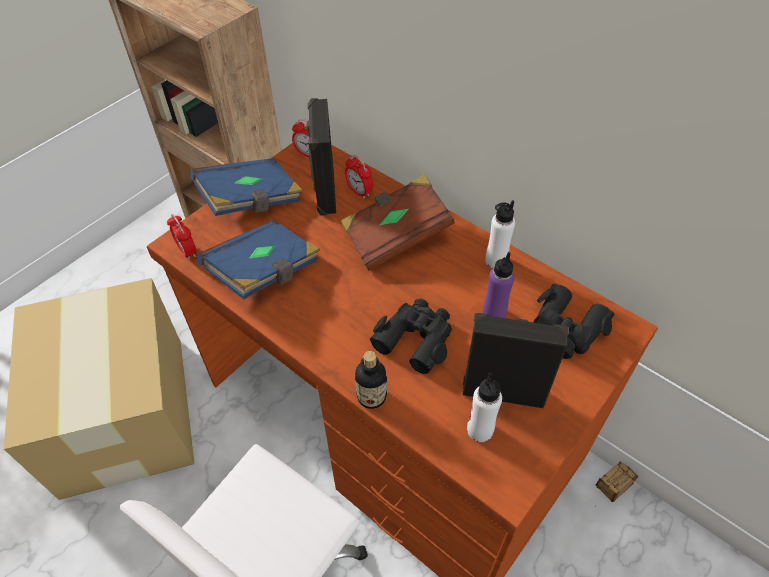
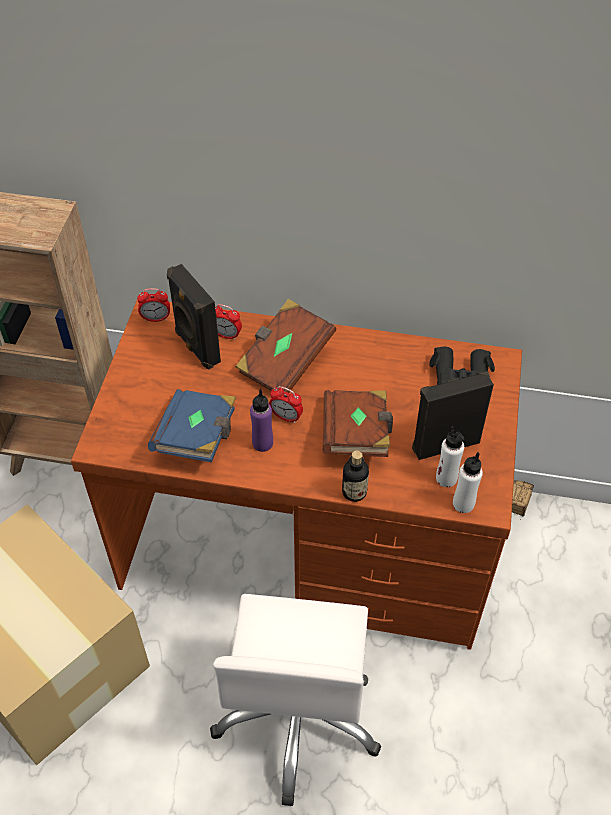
camera: 30 degrees left, 0 degrees up
alarm clock [167,214,197,260] -> alarm clock moved to [269,386,303,423]
blue book [190,158,303,216] -> none
black binoculars [370,298,452,374] -> brown book [323,390,393,457]
purple bottle [483,252,515,318] -> purple bottle moved to [250,389,273,452]
white bottle [485,200,515,268] -> white bottle moved to [453,452,483,513]

